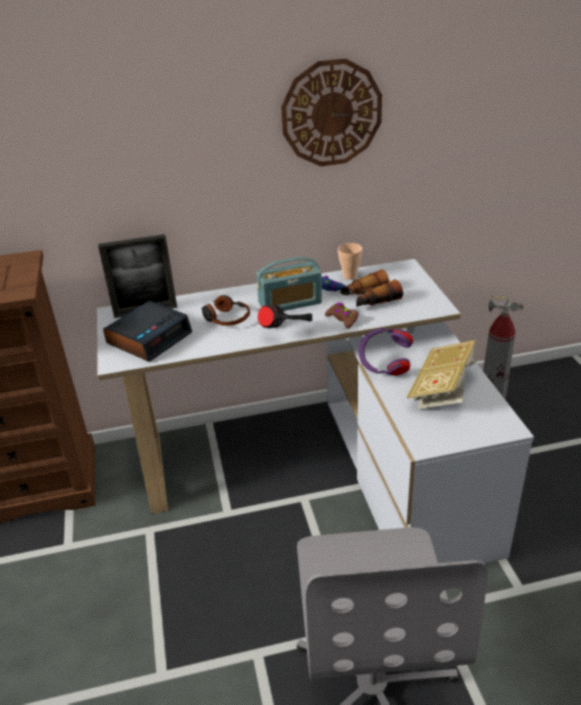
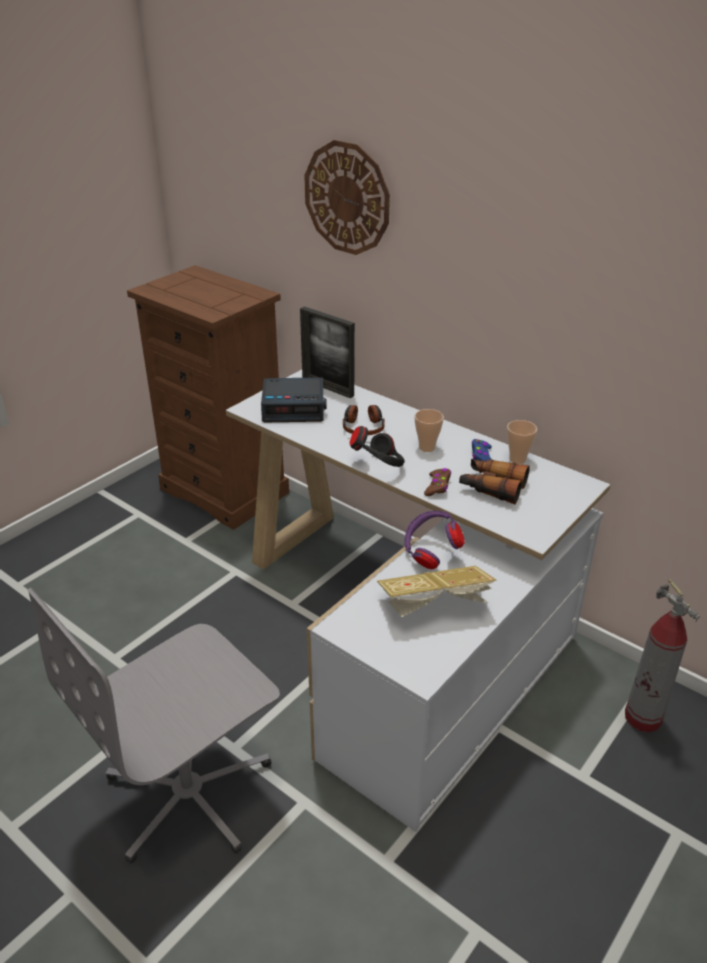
camera: 50 degrees right, 0 degrees up
radio [256,257,322,311] -> cup [415,409,444,452]
wall clock [281,58,382,167] -> wall clock moved to [304,140,390,255]

